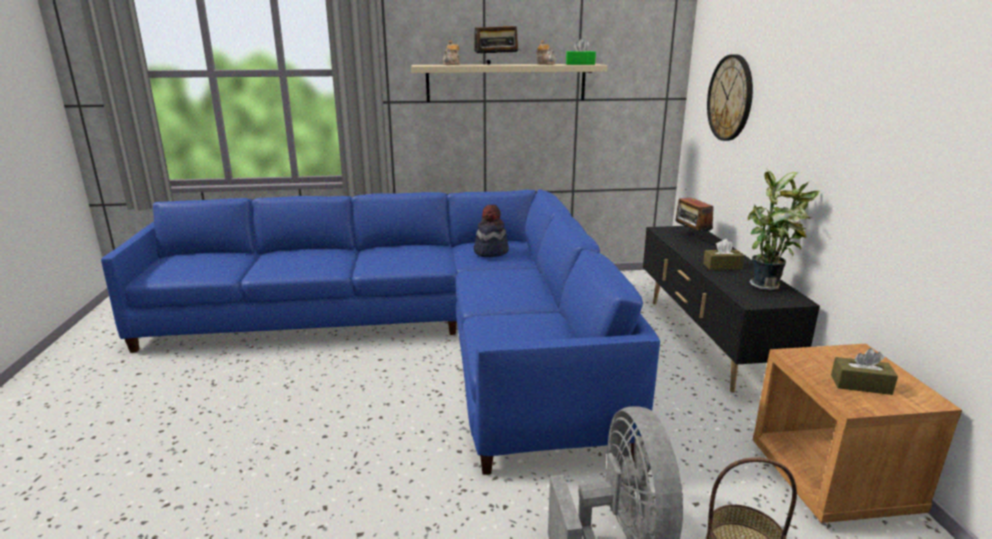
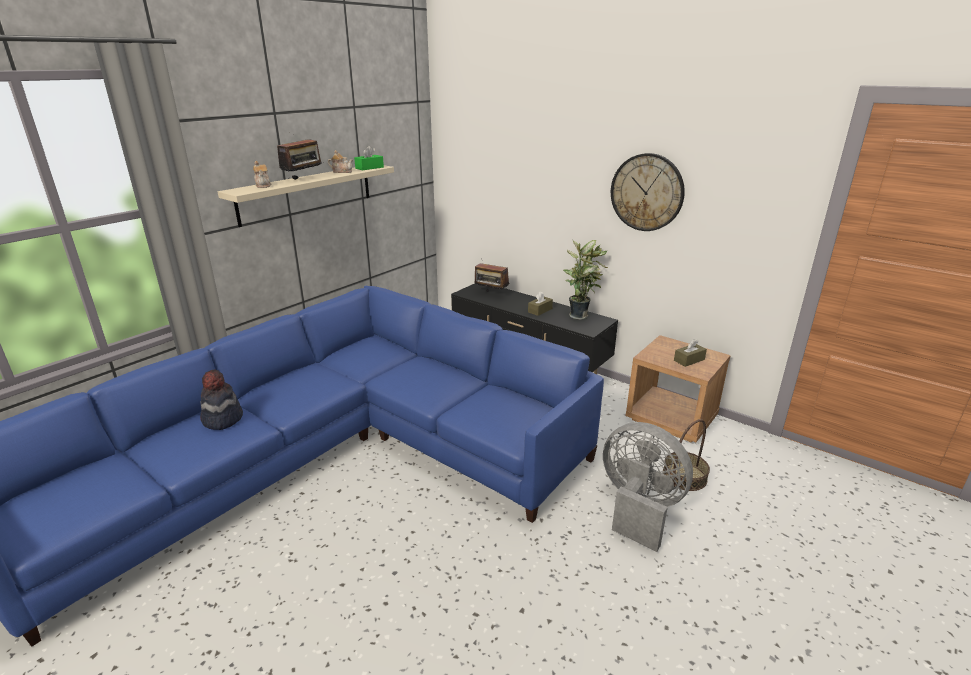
camera: 45 degrees left, 5 degrees up
hat [474,204,509,257] -> hat moved to [200,370,243,430]
wall clock [707,54,753,141] -> wall clock moved to [611,153,685,231]

